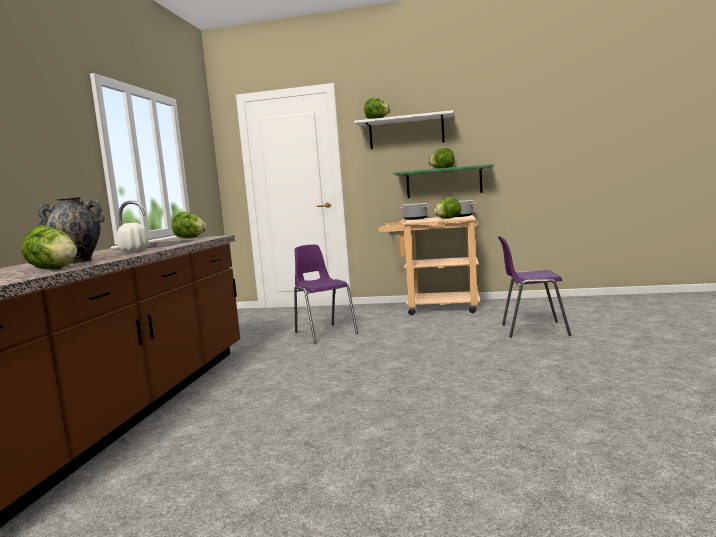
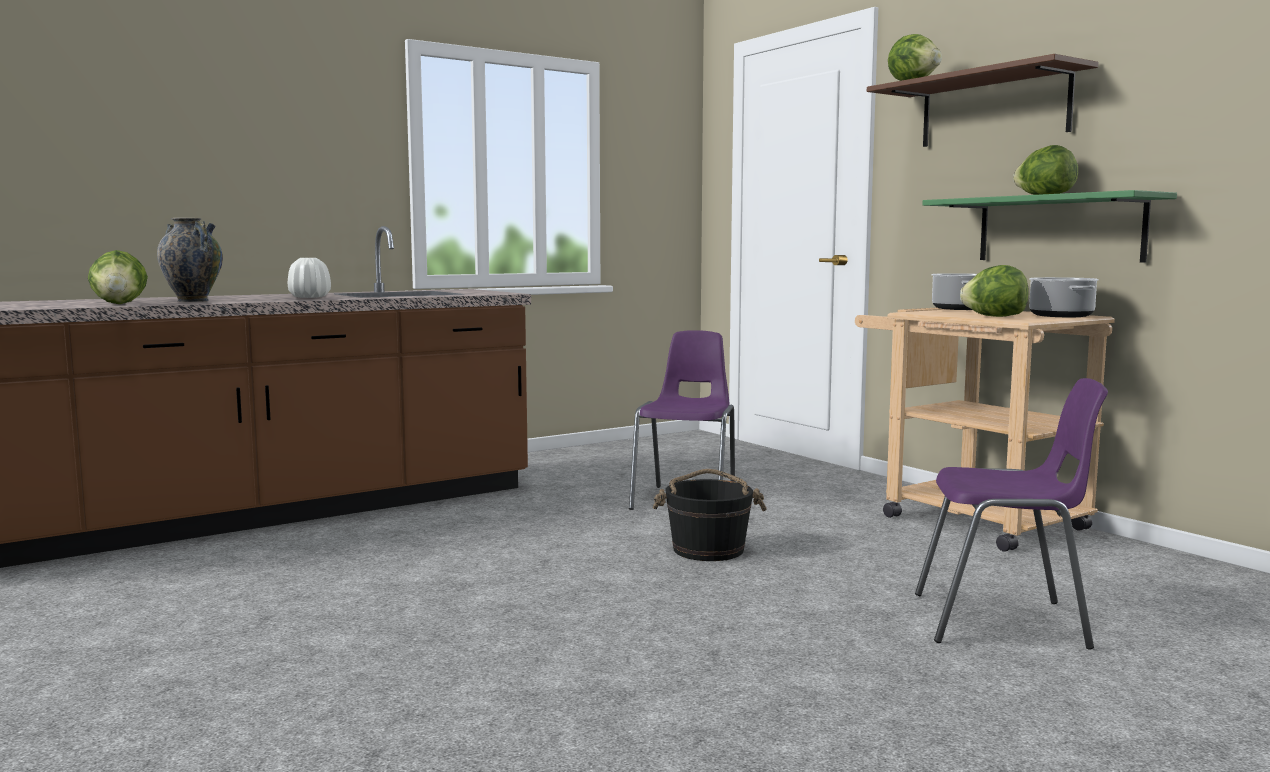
camera: 45 degrees right, 0 degrees up
lettuce [172,212,207,238] -> none
white shelf [354,110,454,149] -> brown shelf [867,54,1099,147]
purple chair [498,236,571,338] -> purple chair turned 135 degrees clockwise [915,378,1108,650]
none -> black bucket [652,469,767,561]

